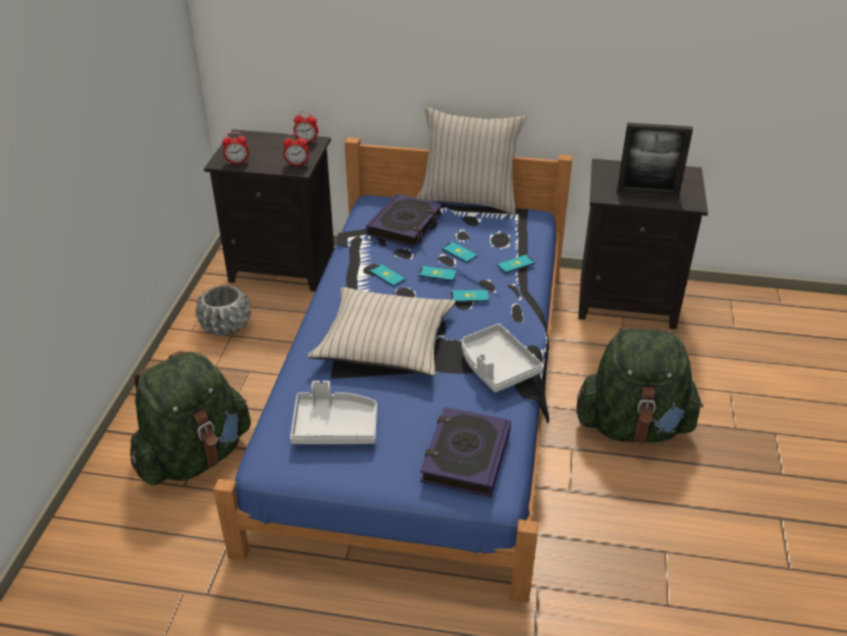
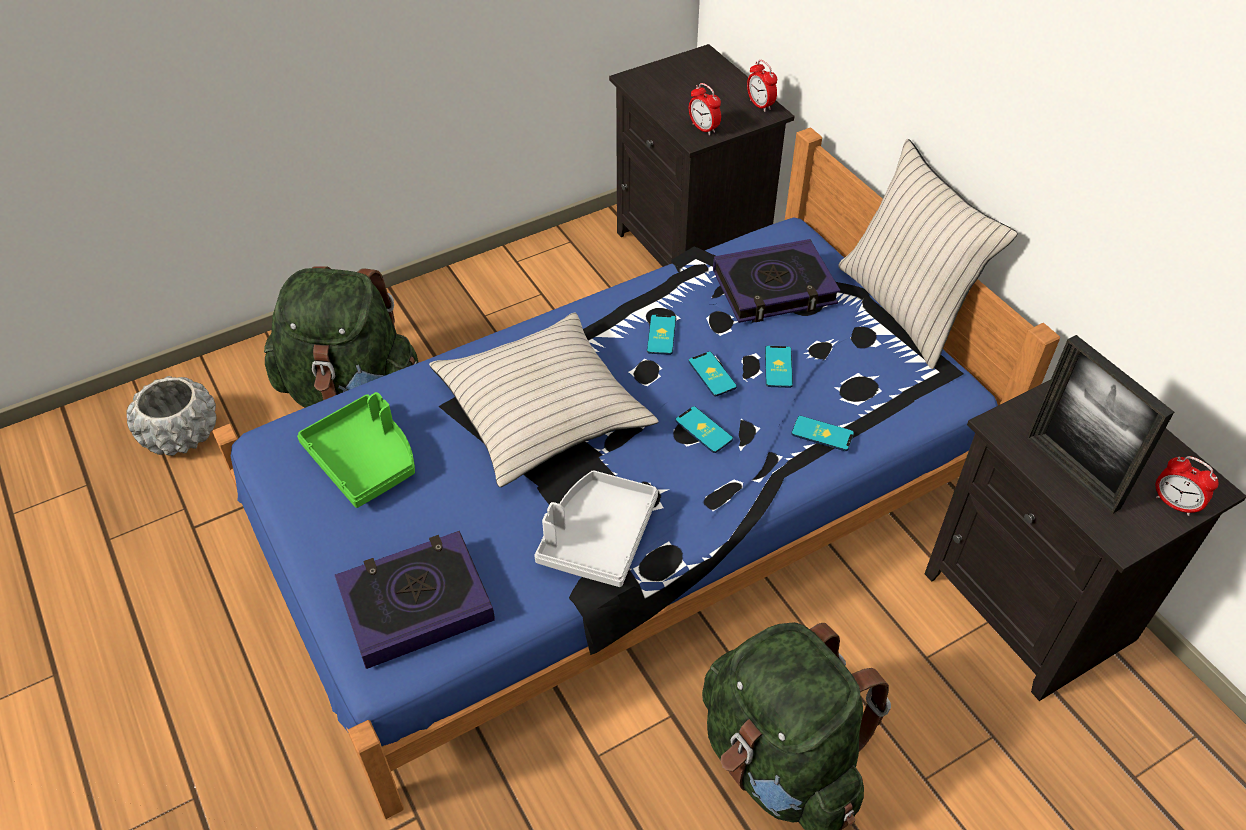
camera: 50 degrees right, 10 degrees up
grey planter [196,285,251,335] -> grey planter moved to [126,376,216,456]
alarm clock [222,132,249,164] -> alarm clock moved to [1156,456,1219,516]
grey tray [290,381,377,444] -> green tray [297,392,415,508]

